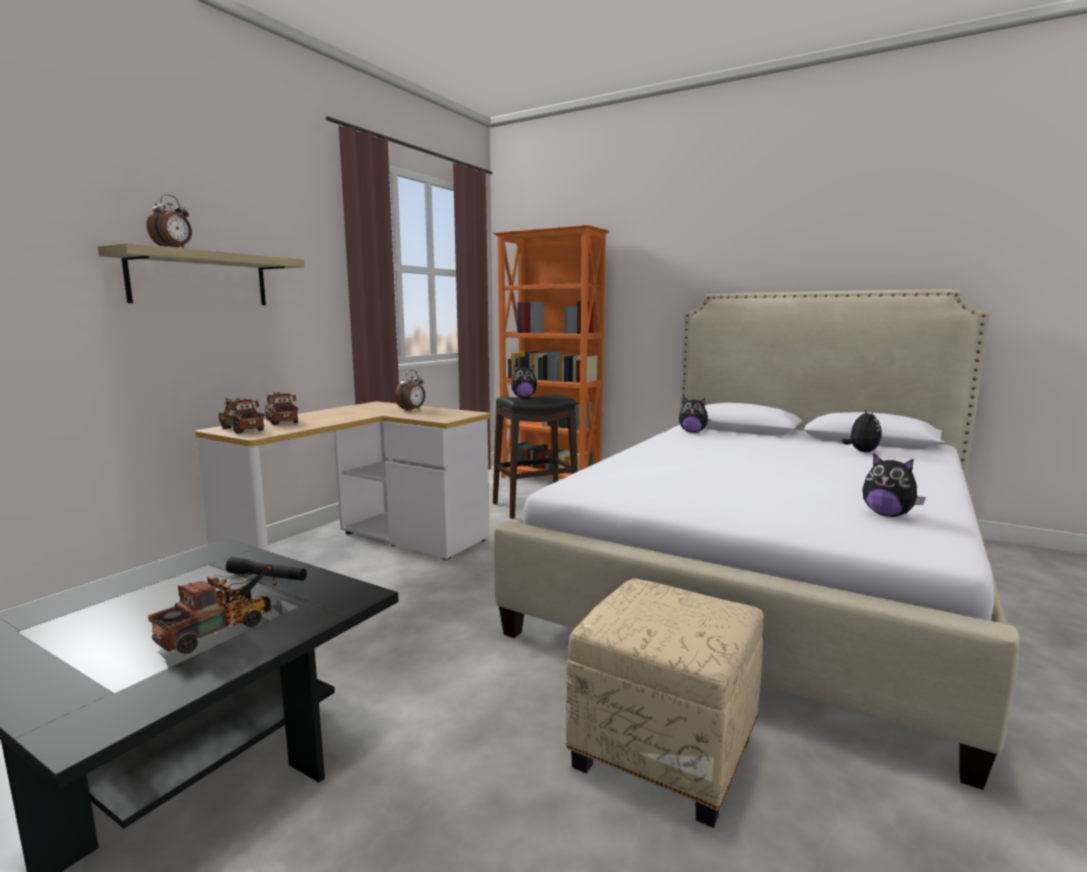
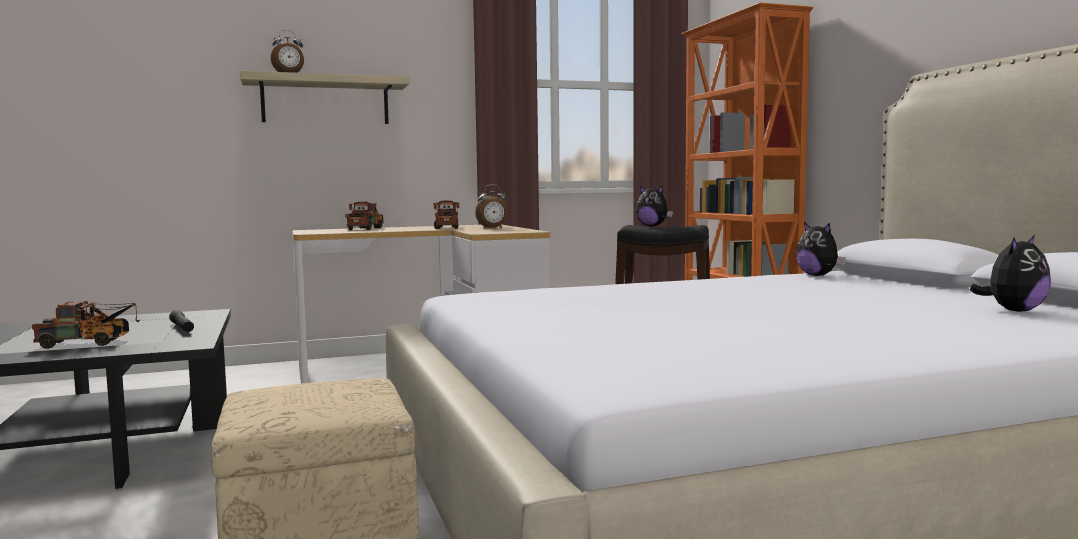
camera: 40 degrees right, 5 degrees down
toy truck [219,398,265,434] -> toy truck moved to [434,200,460,229]
plush toy [862,453,926,517] -> none

